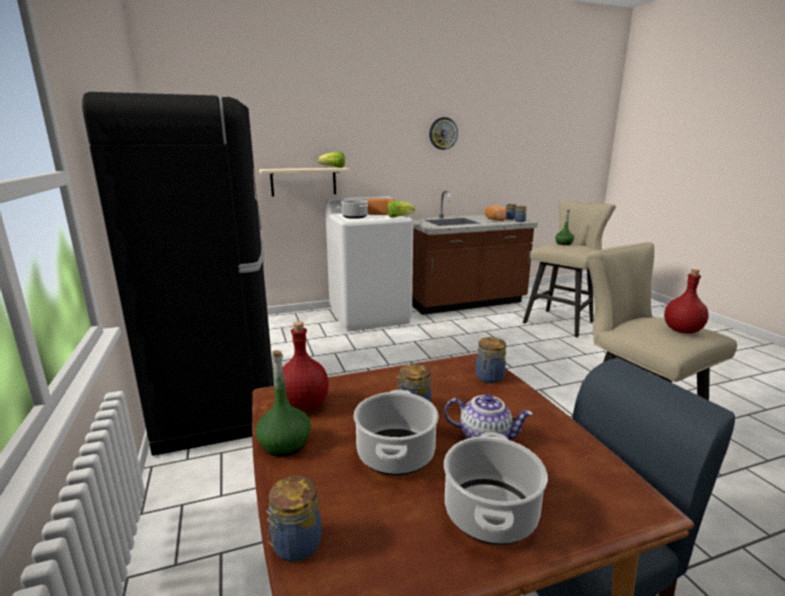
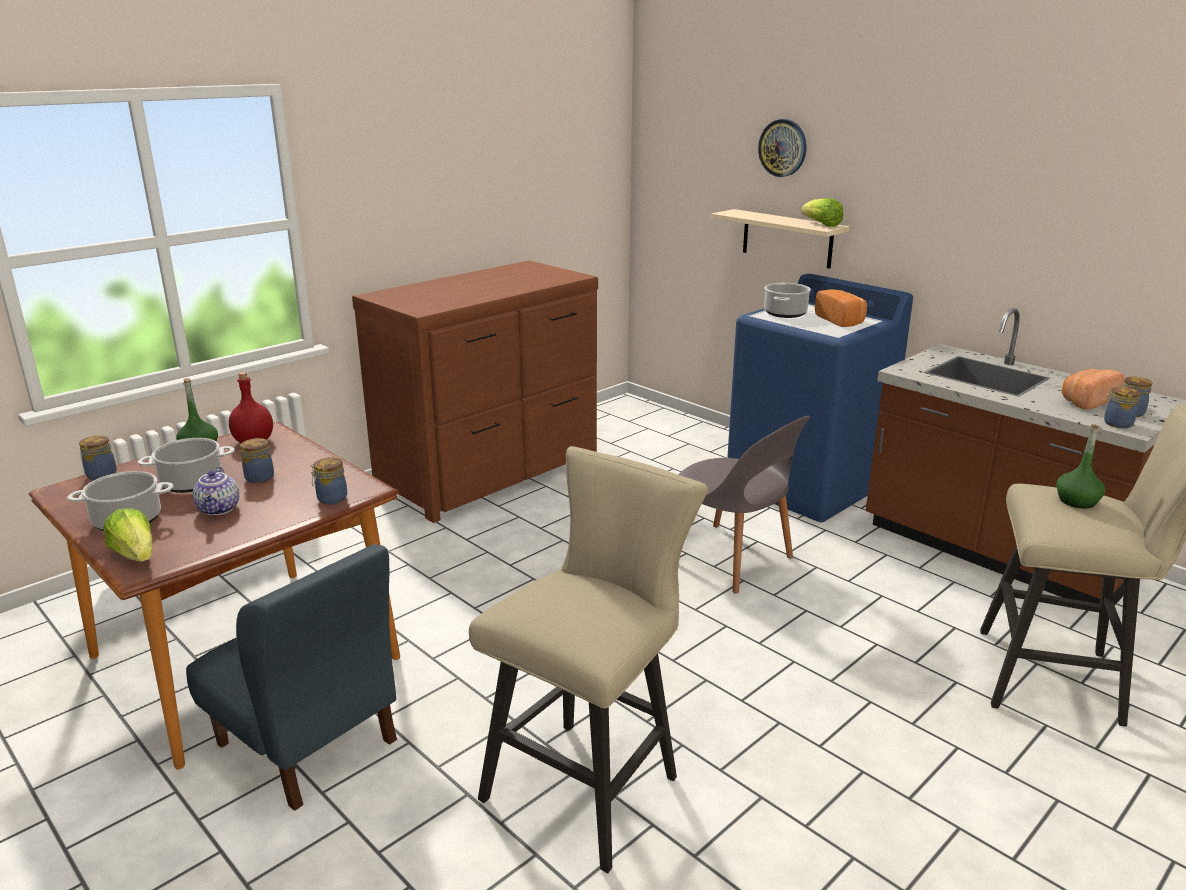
camera: 65 degrees right, 5 degrees up
black fridge [82,92,275,456] -> brown dresser [352,261,598,523]
white washing machine [325,196,413,332] -> blue washing machine [727,273,913,522]
lettuce [387,201,415,218] -> lettuce moved to [103,508,152,562]
wall clock [429,117,458,150] -> wall clock moved to [758,119,807,177]
red bottle [664,269,709,334] -> none
none -> grey chair [679,415,810,594]

